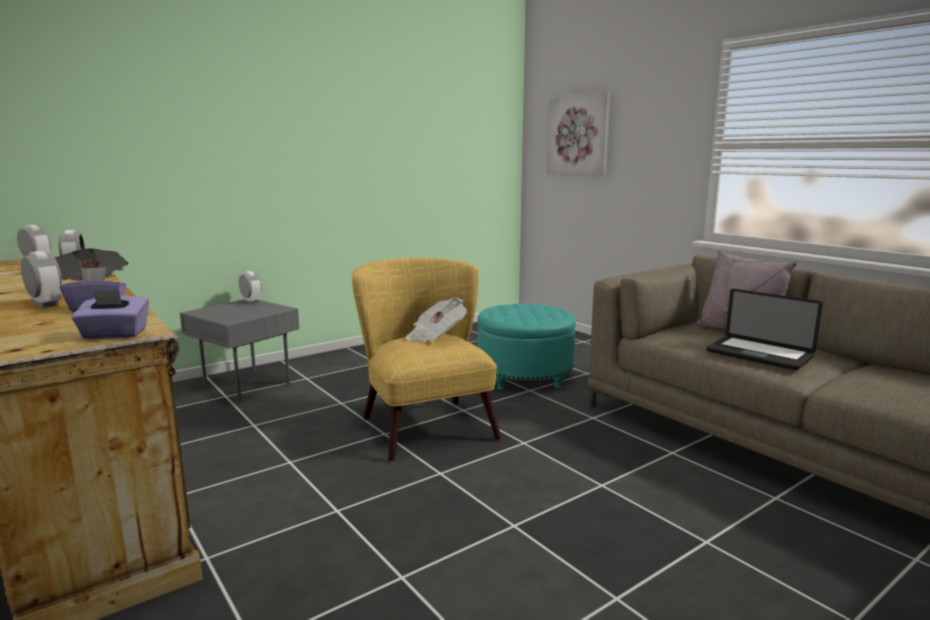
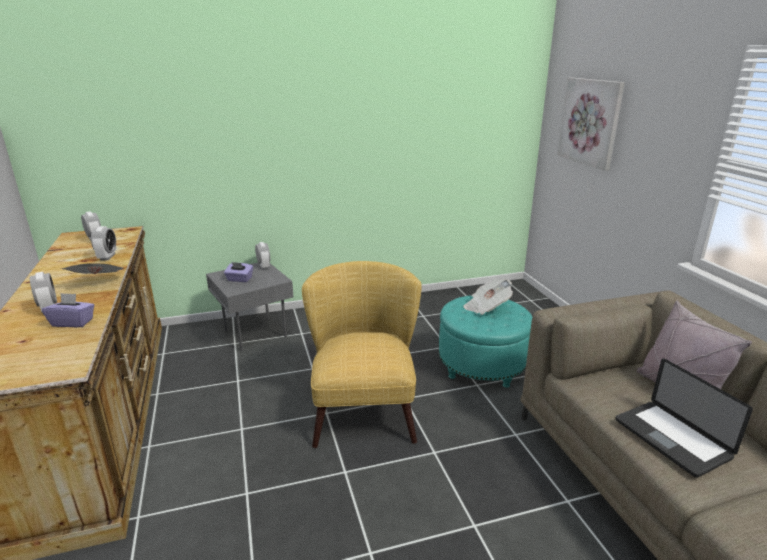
camera: 20 degrees right, 10 degrees up
purple tissue box [71,290,149,339] -> purple tissue box moved to [224,262,253,282]
newspaper [406,298,467,342] -> newspaper moved to [464,279,513,315]

